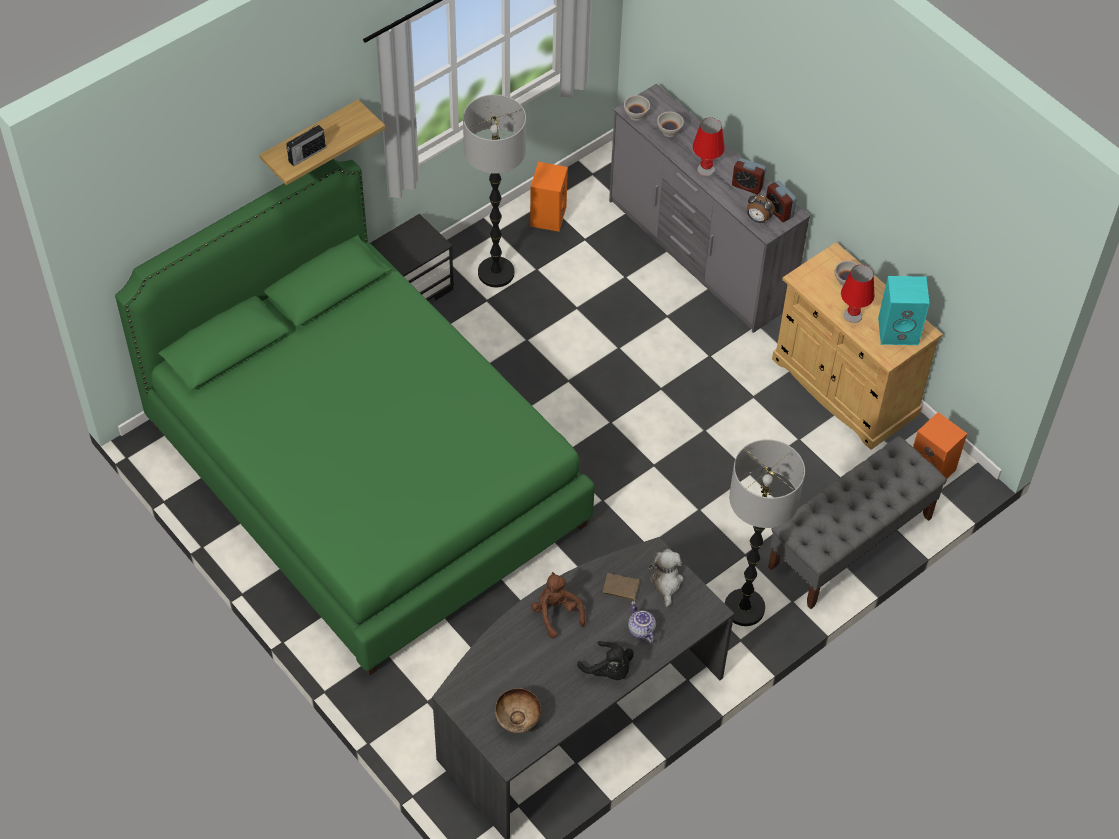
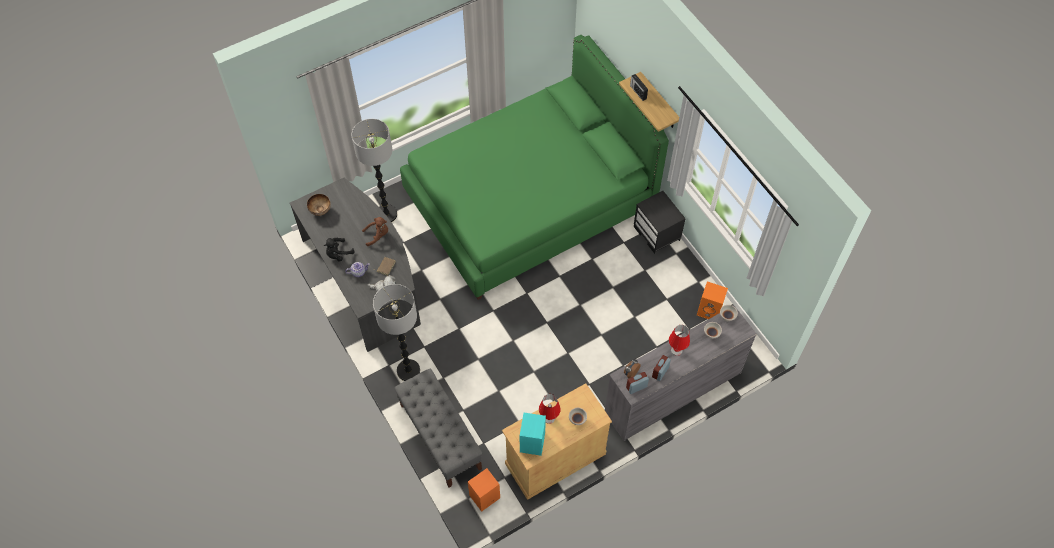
camera: 100 degrees right, 5 degrees up
floor lamp [463,94,526,287] -> floor lamp moved to [351,119,397,222]

